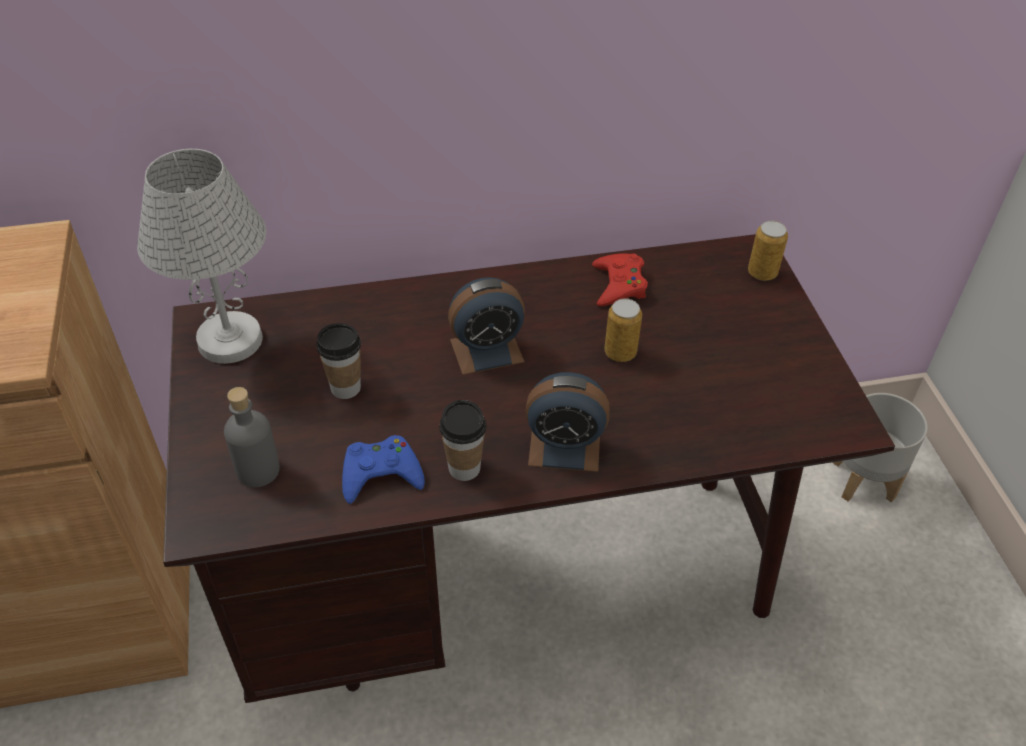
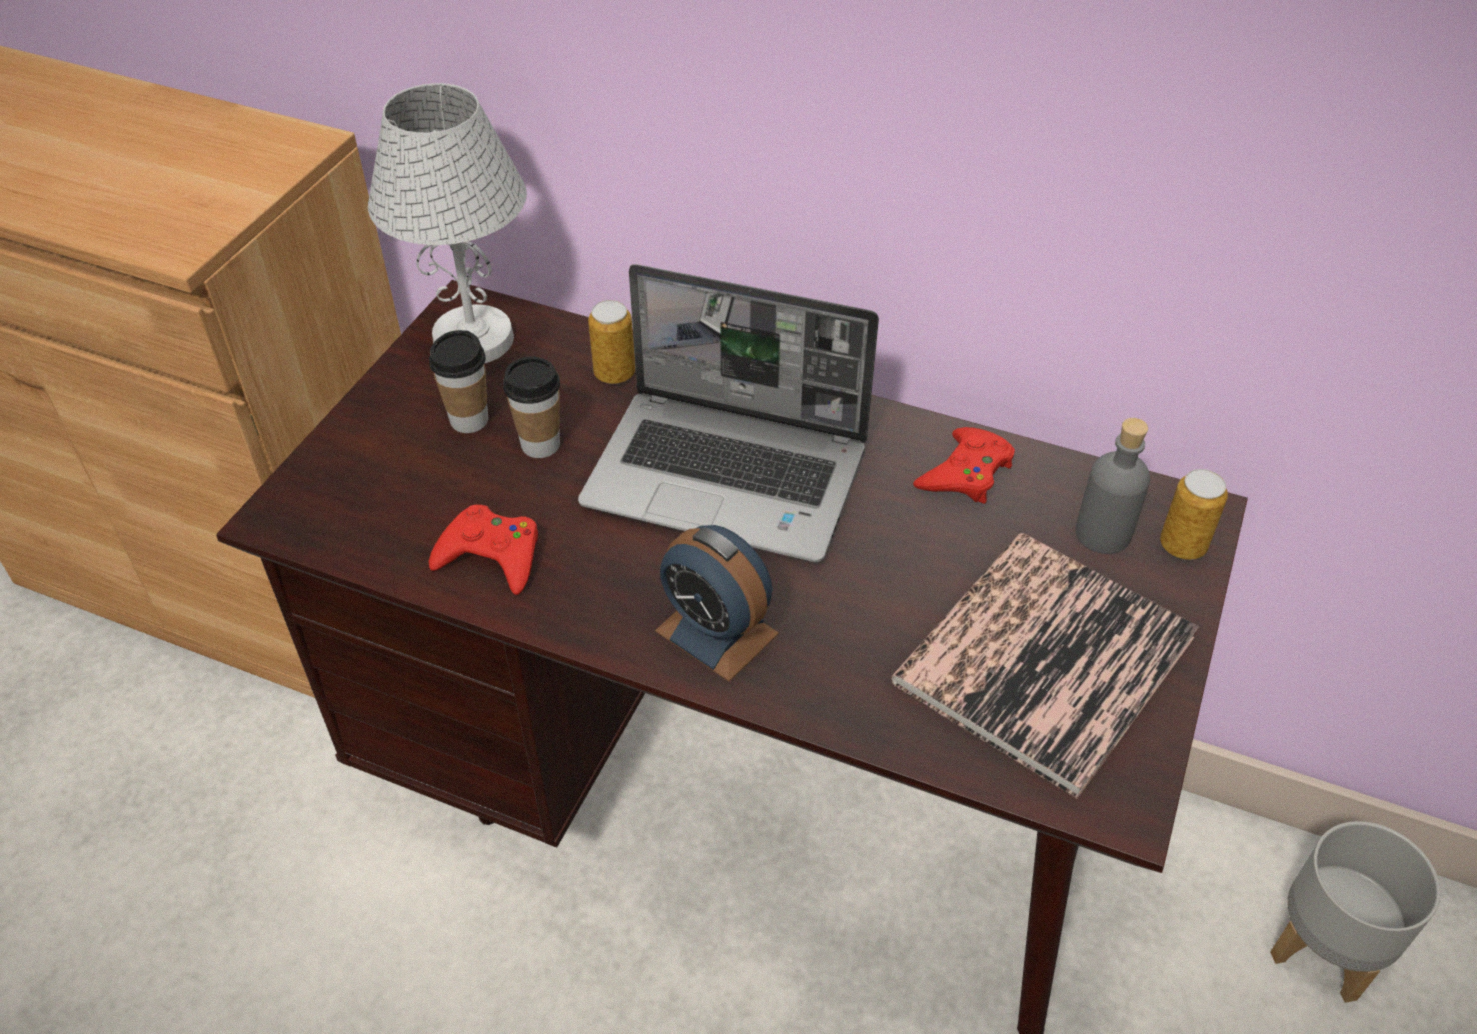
camera: 35 degrees right, 0 degrees up
grey bottle [224,387,280,487] -> grey bottle moved to [1076,418,1150,554]
blue game controller [342,435,425,504] -> red game controller [429,505,538,595]
cup [439,400,487,481] -> cup moved to [429,330,488,433]
alarm clock [448,277,525,375] -> laptop [578,264,879,562]
can [604,298,642,362] -> can moved to [588,300,635,384]
none -> book [891,533,1199,799]

